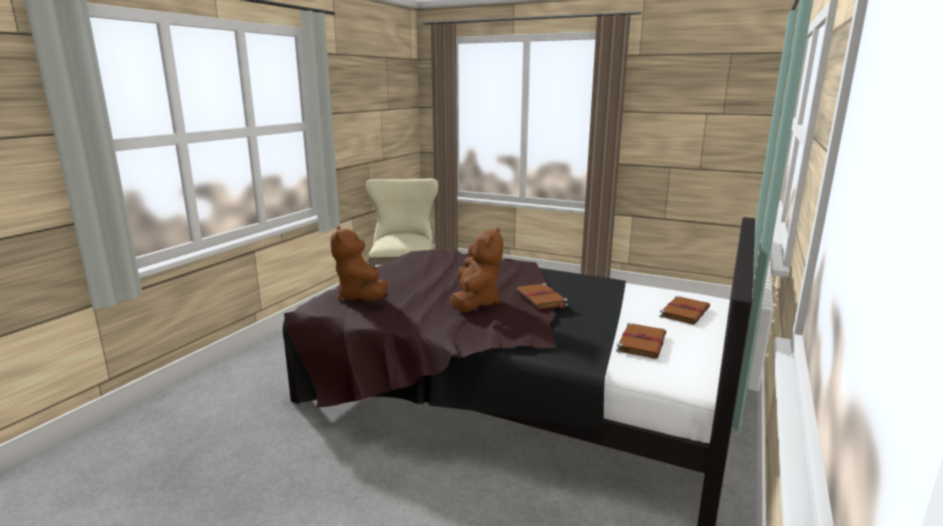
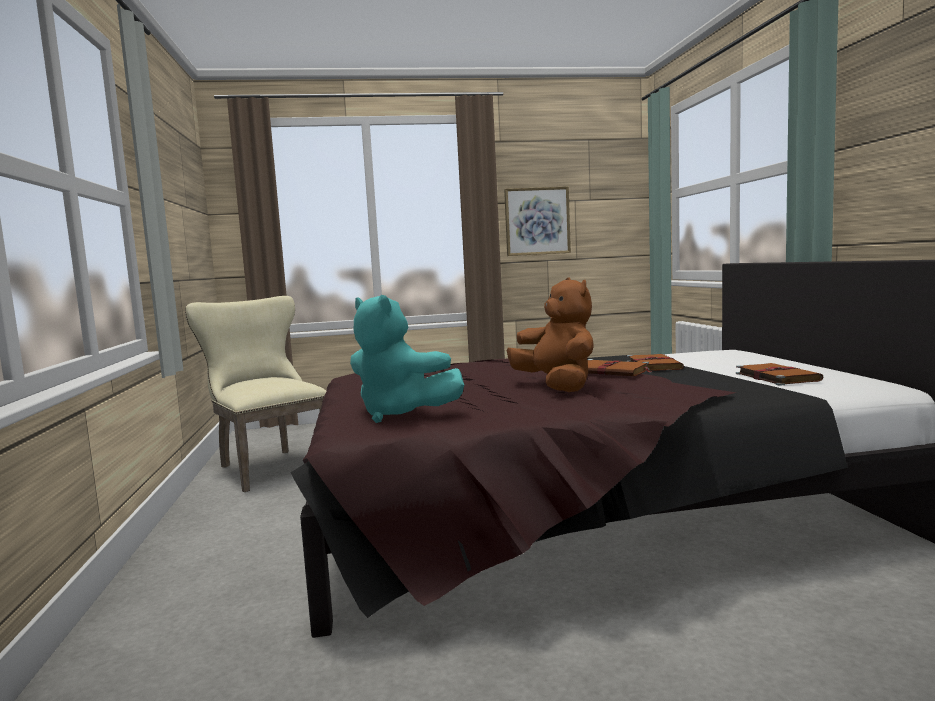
camera: 35 degrees left, 10 degrees down
brown plush toy [330,226,388,301] -> turquoise plush toy [350,295,464,423]
brown book [659,296,710,324] -> brown book moved to [627,354,684,372]
none -> picture [504,186,571,256]

